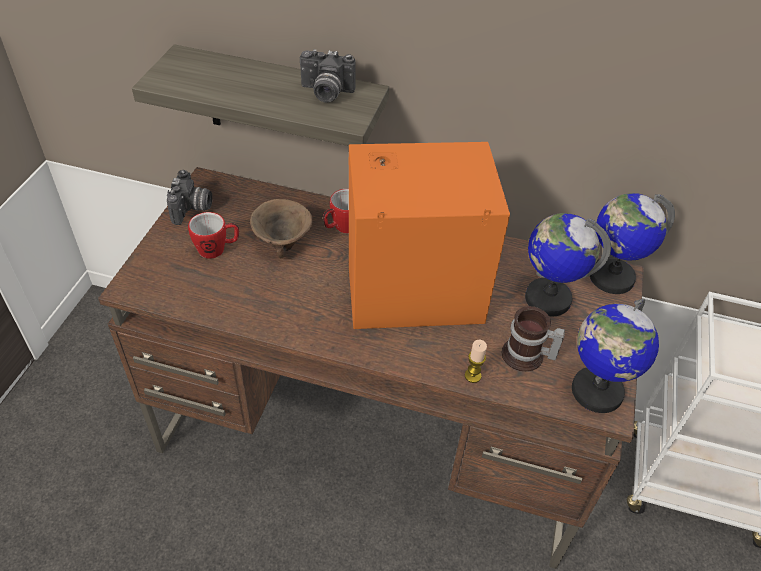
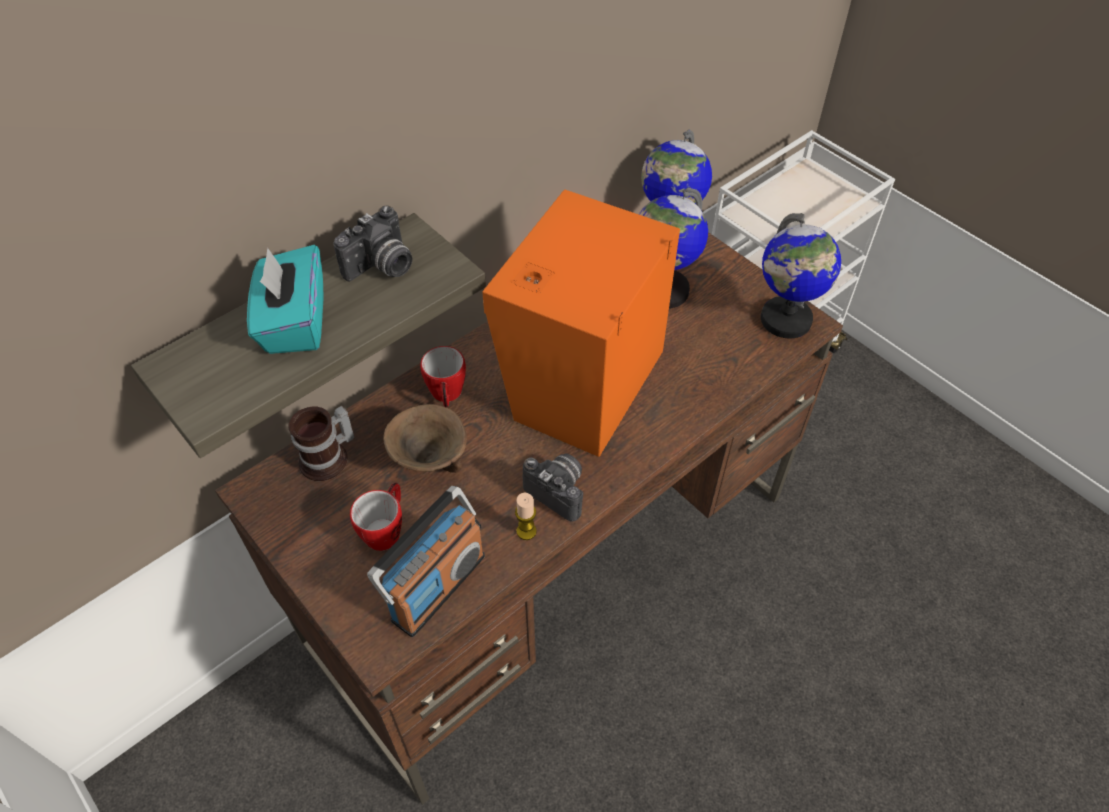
camera: 55 degrees left, 5 degrees up
camera [167,170,212,225] -> camera moved to [523,454,583,521]
candle [465,340,487,383] -> candle moved to [515,492,537,540]
mug [502,306,565,372] -> mug moved to [288,406,355,481]
none -> turquoise tissue box [247,245,324,354]
none -> radio [367,486,485,637]

